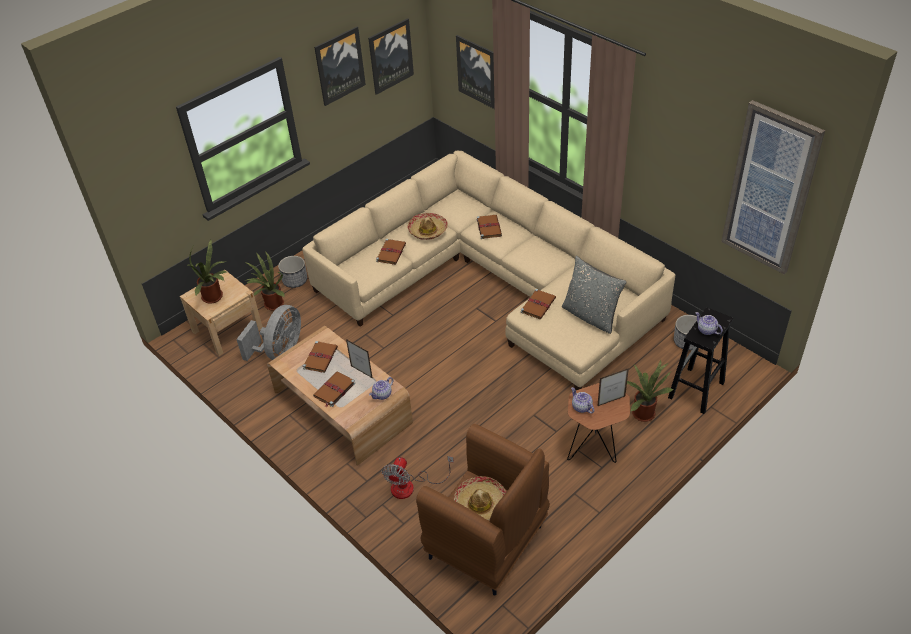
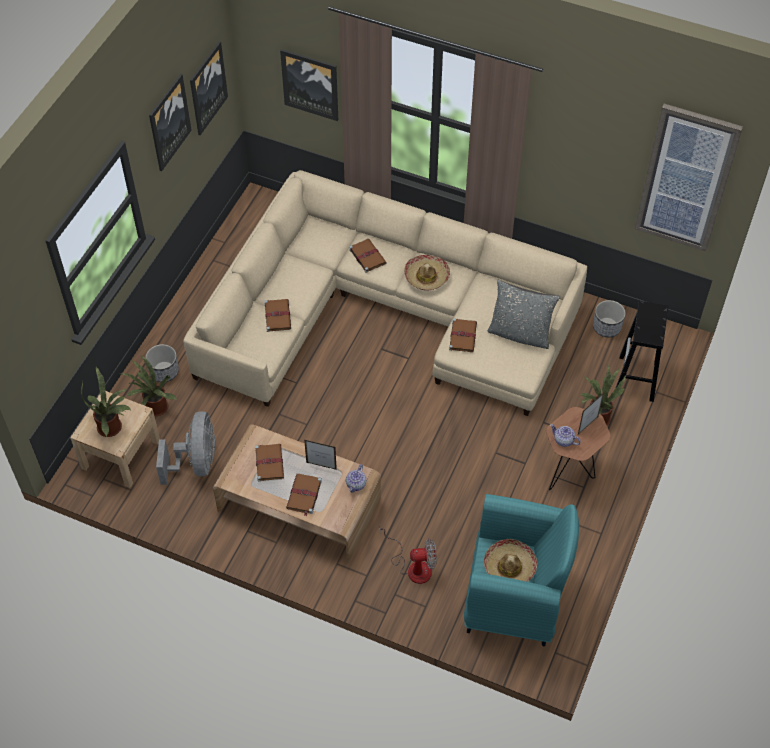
camera: 25 degrees left, 10 degrees up
fan [382,456,454,499] -> fan turned 90 degrees counterclockwise [380,528,437,584]
hat [407,213,448,240] -> hat moved to [404,255,450,291]
brown armchair [416,424,550,596] -> turquoise armchair [464,494,579,646]
teapot [695,312,723,335] -> none

